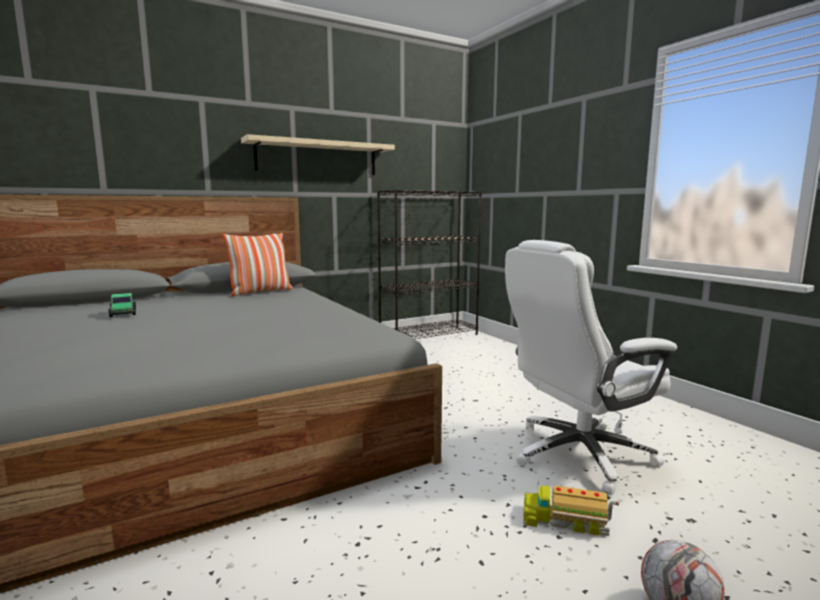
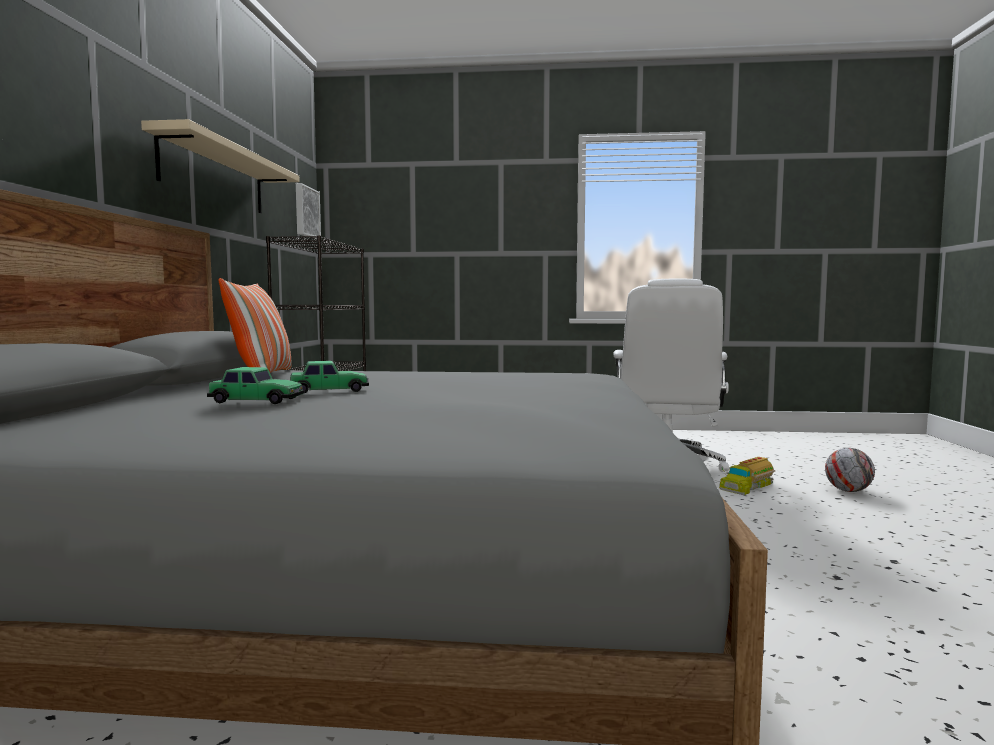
camera: 55 degrees left, 5 degrees down
none -> toy car [290,361,369,393]
none -> picture [296,183,321,239]

